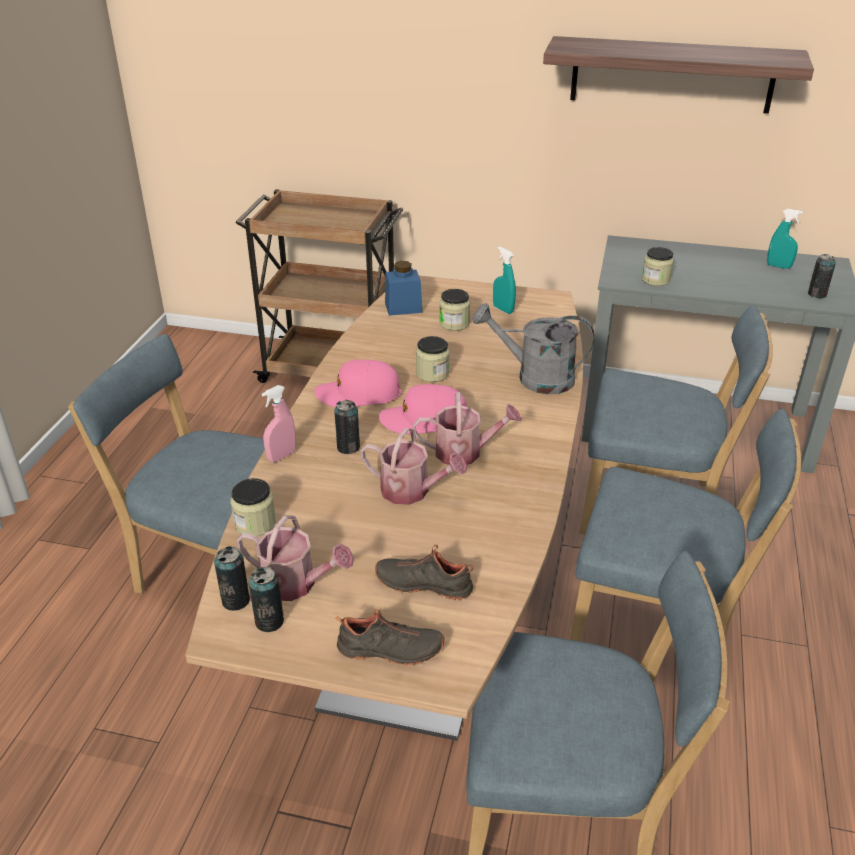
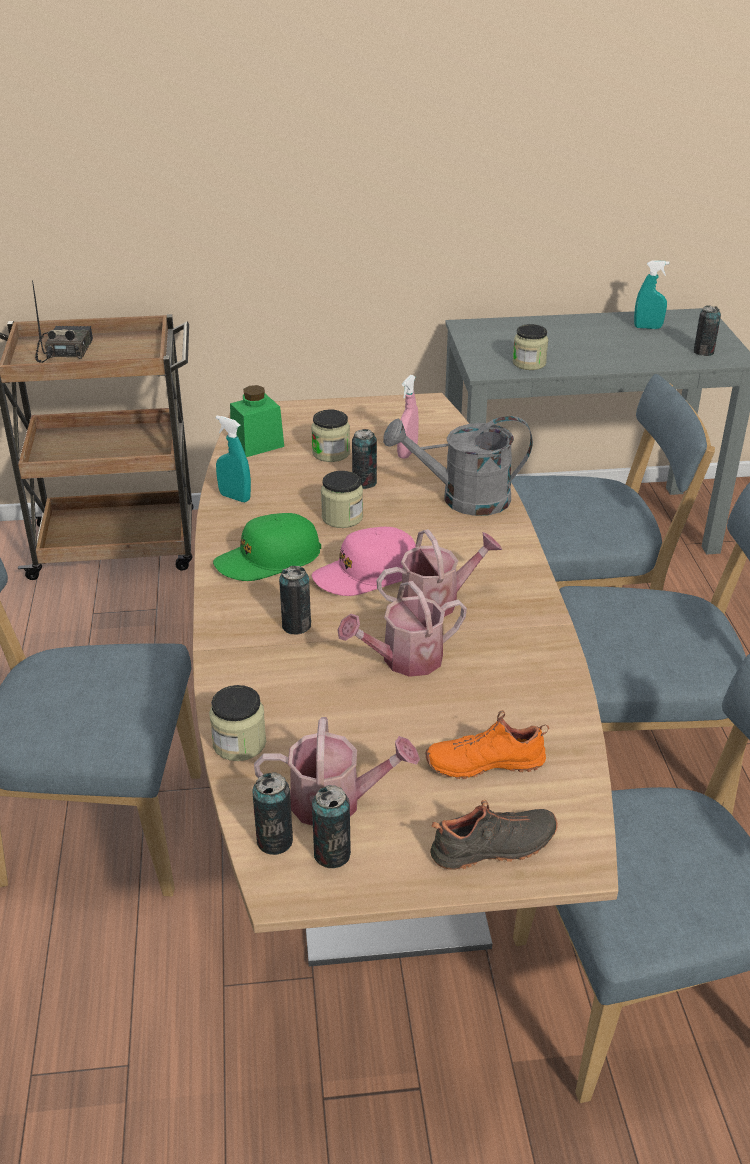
camera: 20 degrees left, 0 degrees up
pink spray bottle [262,385,296,463] -> pink spray bottle moved to [397,375,419,459]
pink cap [315,360,401,407] -> green cap [213,513,321,581]
watering can [360,428,467,505] -> watering can turned 150 degrees clockwise [337,581,467,677]
black shoe [375,544,474,601] -> orange shoe [426,710,549,779]
blue jar [385,261,422,316] -> green jar [230,385,284,457]
turquoise spray bottle [493,247,516,314] -> turquoise spray bottle moved to [216,415,251,502]
shelf [543,36,814,114] -> none
none -> radio [32,280,93,363]
none -> can [352,429,377,489]

